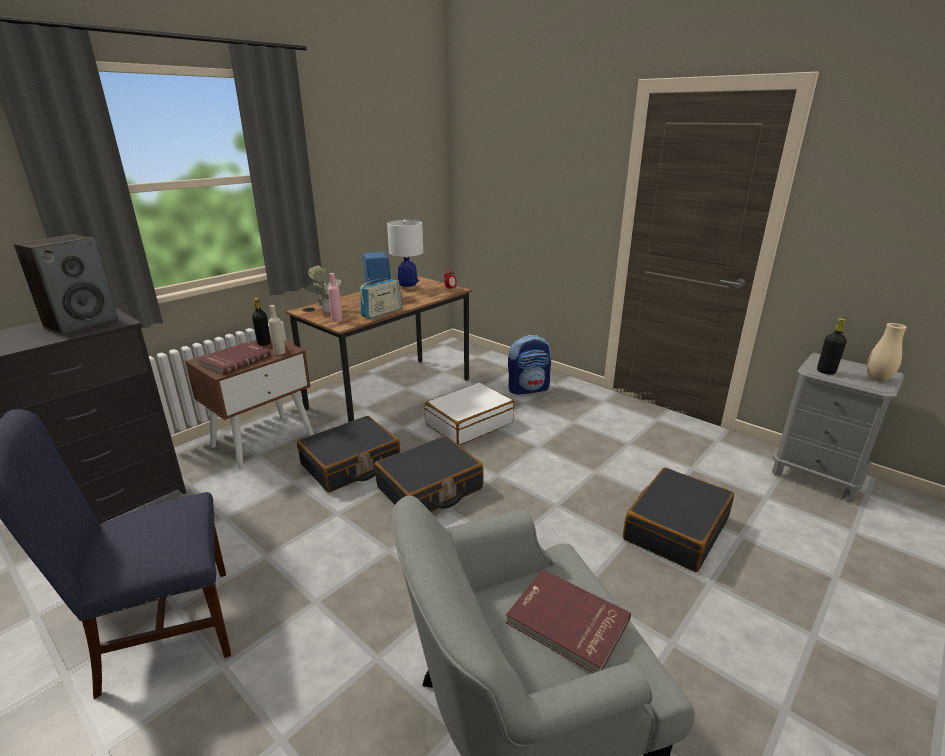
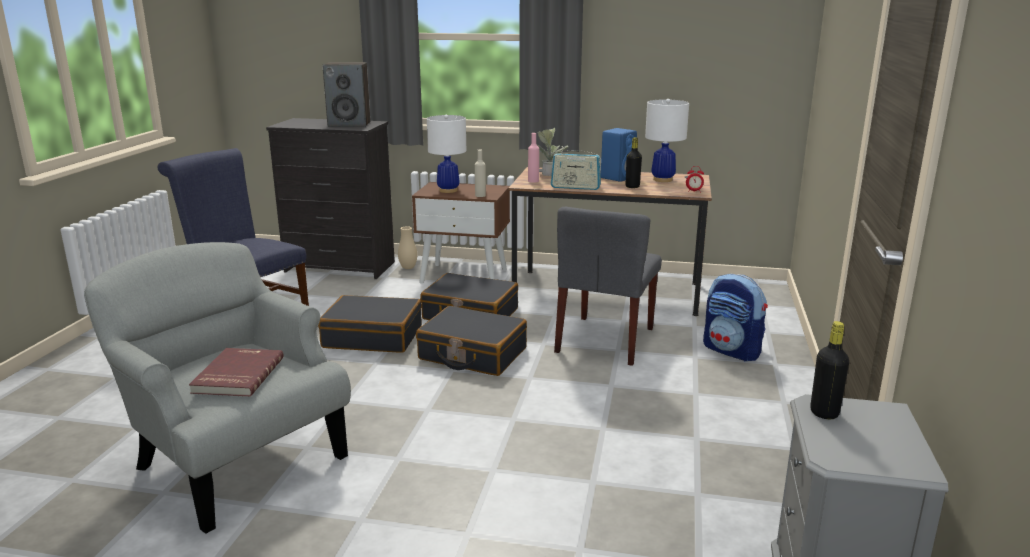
camera: 60 degrees right, 5 degrees down
red book [198,342,271,375] -> white table lamp [427,115,466,193]
black bottle [252,298,271,346] -> black bottle moved to [626,137,642,188]
white suitcase [425,382,514,445] -> grey chair [554,207,662,366]
black suitcase [623,467,734,572] -> black suitcase moved to [318,295,422,353]
beige vase [867,323,907,382] -> beige vase moved to [398,226,417,269]

